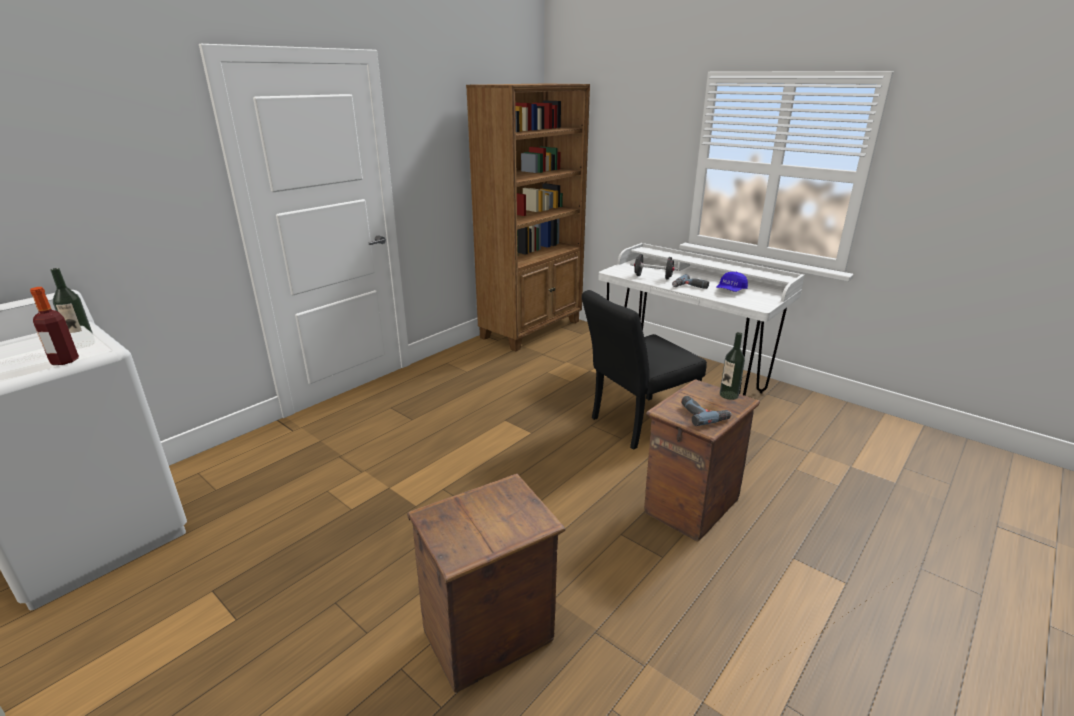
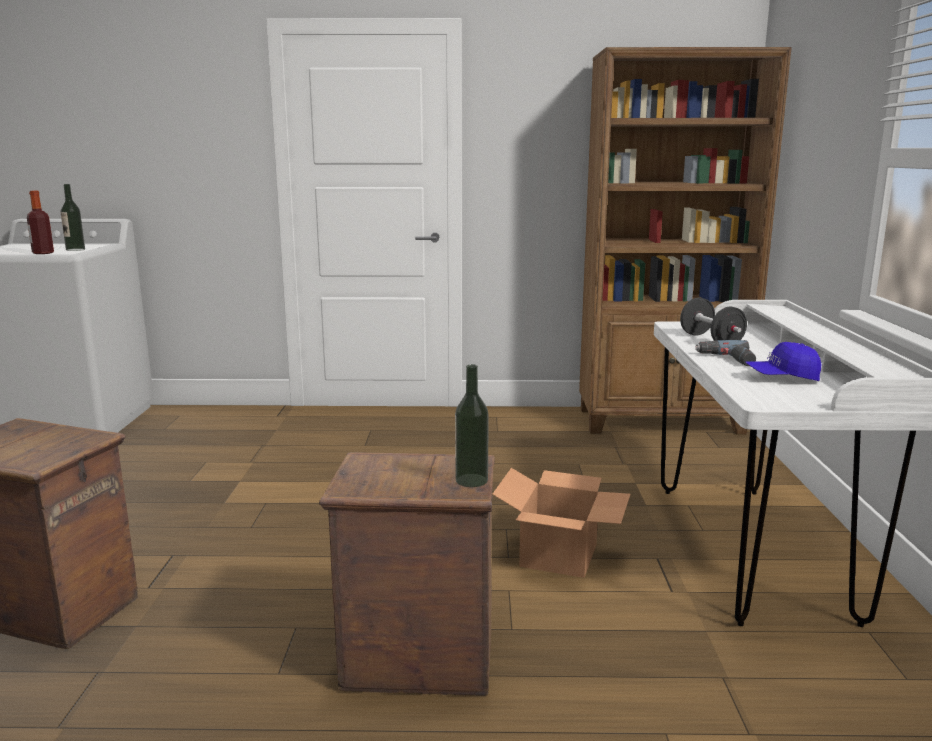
camera: 50 degrees right, 10 degrees down
black chair [582,290,707,450] -> cardboard box [492,468,630,578]
power drill [681,396,732,426] -> none

